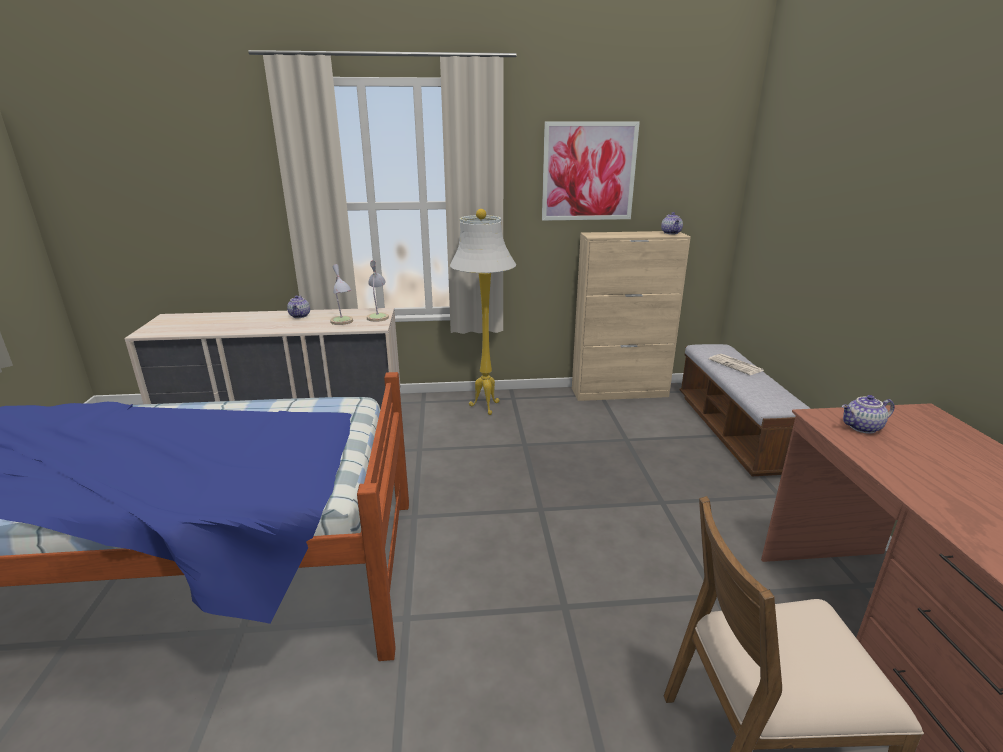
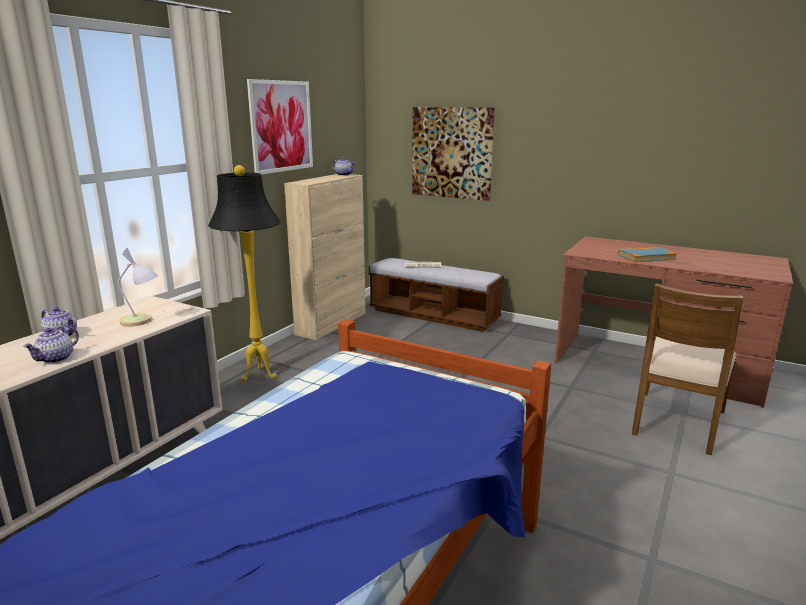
camera: 55 degrees left, 5 degrees down
table lamp [367,261,389,322] -> none
white floor lamp [450,209,516,415] -> black floor lamp [208,165,281,381]
teapot [841,395,894,434] -> teapot moved to [23,327,79,363]
none -> picture [412,107,495,201]
none -> book [618,247,677,262]

